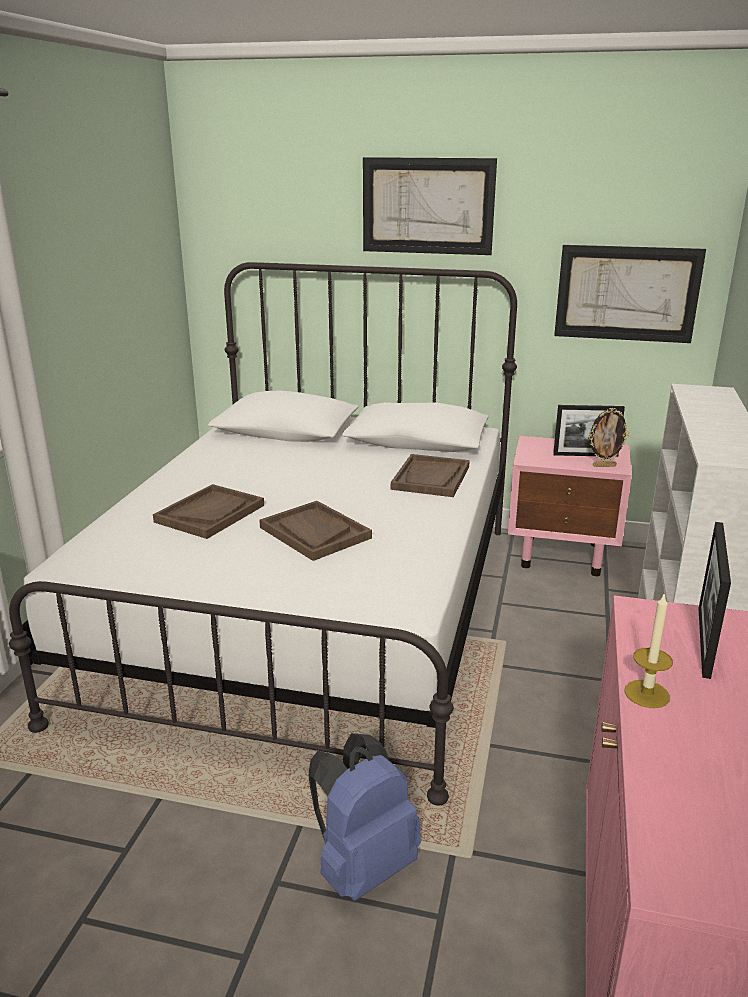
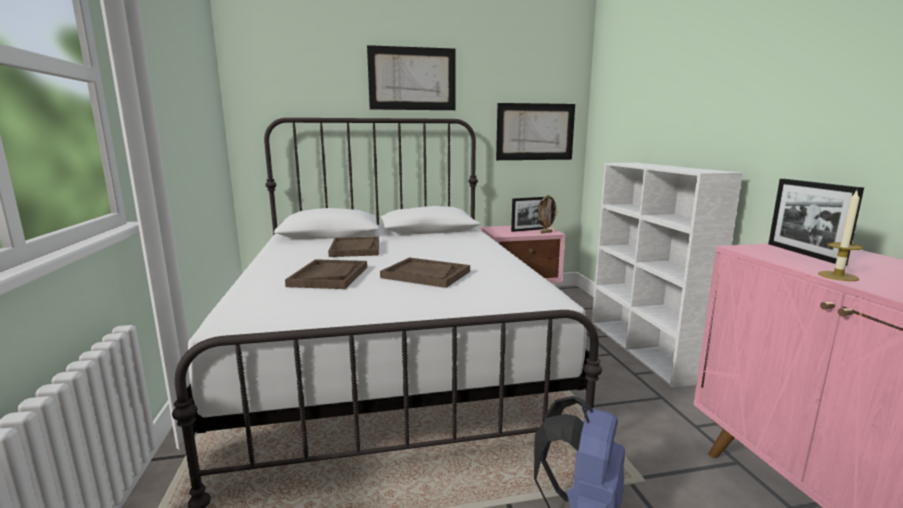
camera: 25 degrees left, 10 degrees down
brown tray [391,454,470,497] -> brown tray moved to [328,236,379,257]

